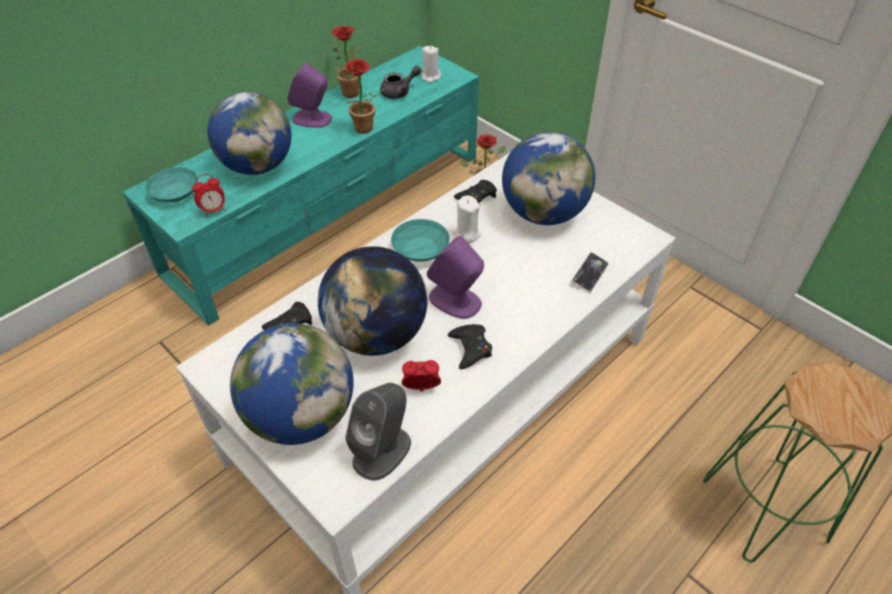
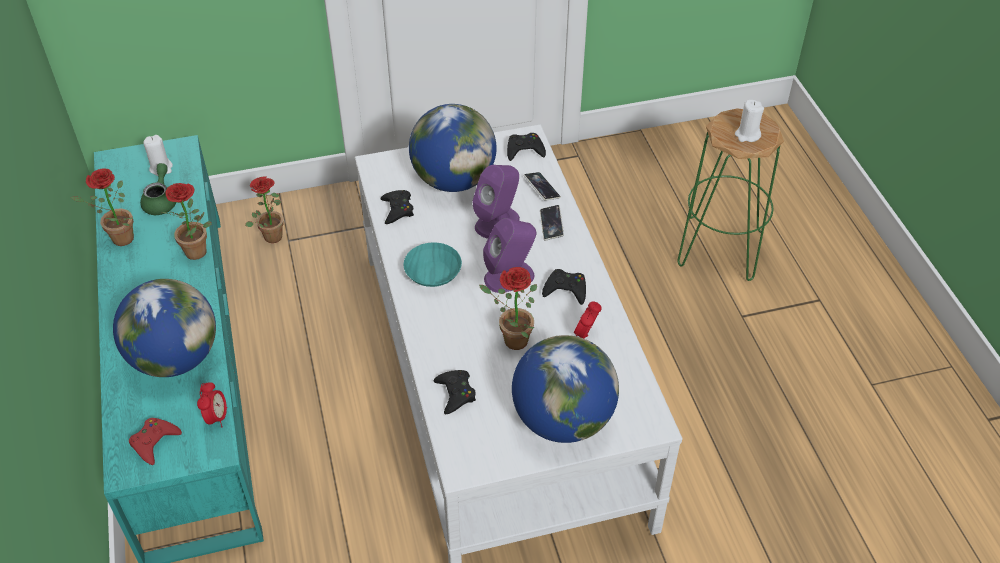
camera: 60 degrees left, 0 degrees up
turquoise bowl [145,167,198,203] -> red game controller [129,418,182,465]
purple speaker [287,62,332,128] -> purple speaker moved to [472,165,520,239]
globe [318,246,427,356] -> potted plant [479,267,537,350]
grey speaker [345,383,411,481] -> none
grey teapot [380,65,421,99] -> green teapot [140,163,176,215]
white candle [452,196,481,243] -> white candle moved to [735,100,764,142]
none -> black game controller [507,133,546,161]
none -> phone [540,205,564,240]

